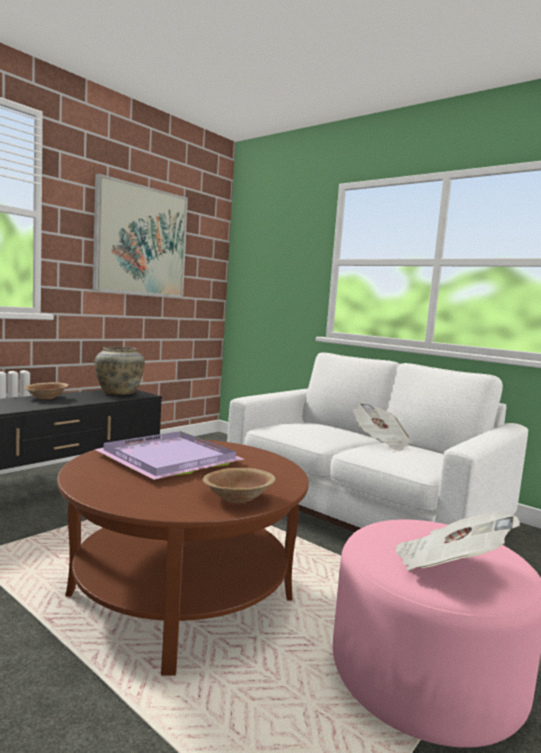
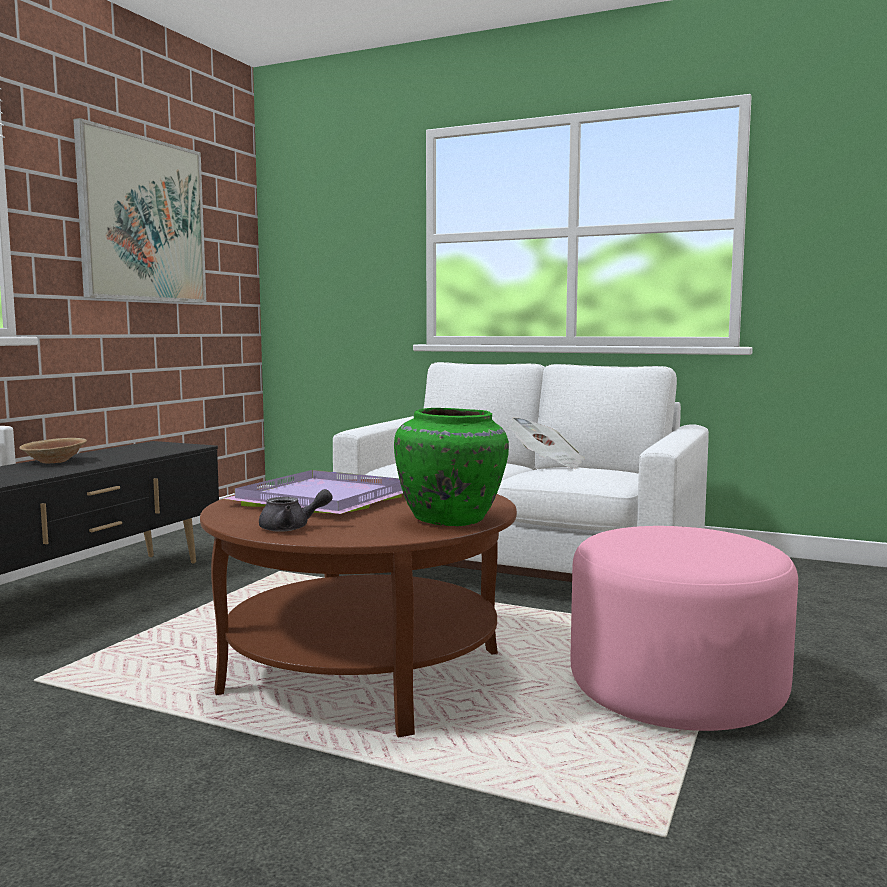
camera: 15 degrees left, 0 degrees up
beige vase [94,347,145,395] -> none
brown bowl [203,468,276,503] -> green vase [394,408,509,526]
newspaper [395,511,520,570] -> none
none -> grey teapot [259,489,333,532]

